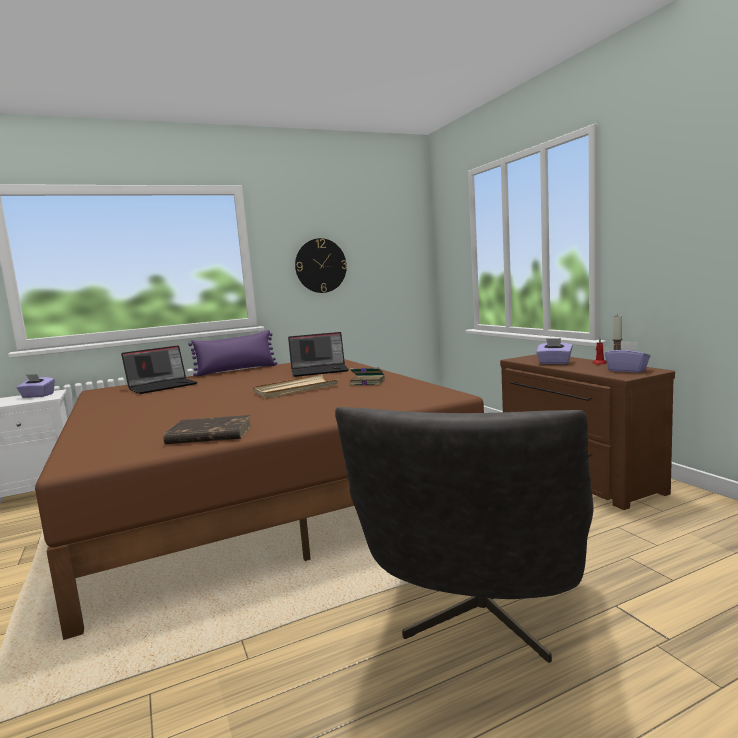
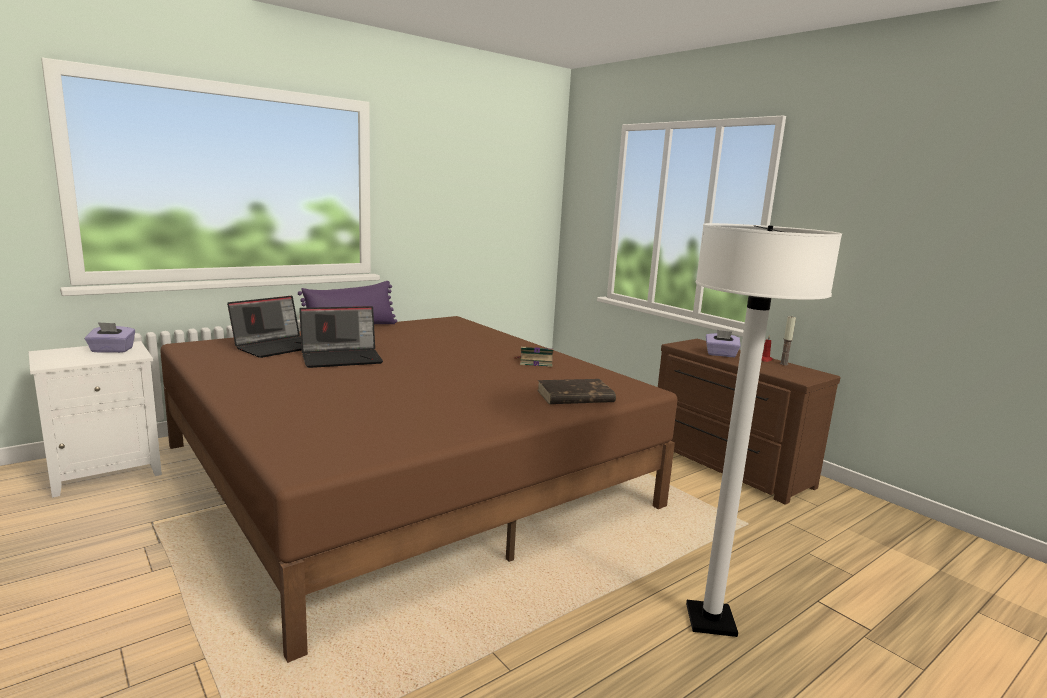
camera: 15 degrees left, 5 degrees up
brown book [163,415,252,444] -> brown book moved to [537,379,616,404]
beige tray [253,374,338,399] -> none
laptop [288,332,349,377] -> laptop moved to [299,306,383,368]
wall clock [295,238,347,293] -> none
grey armchair [335,407,594,663] -> white floor lamp [686,223,842,637]
purple tissue box [605,341,650,373] -> none

